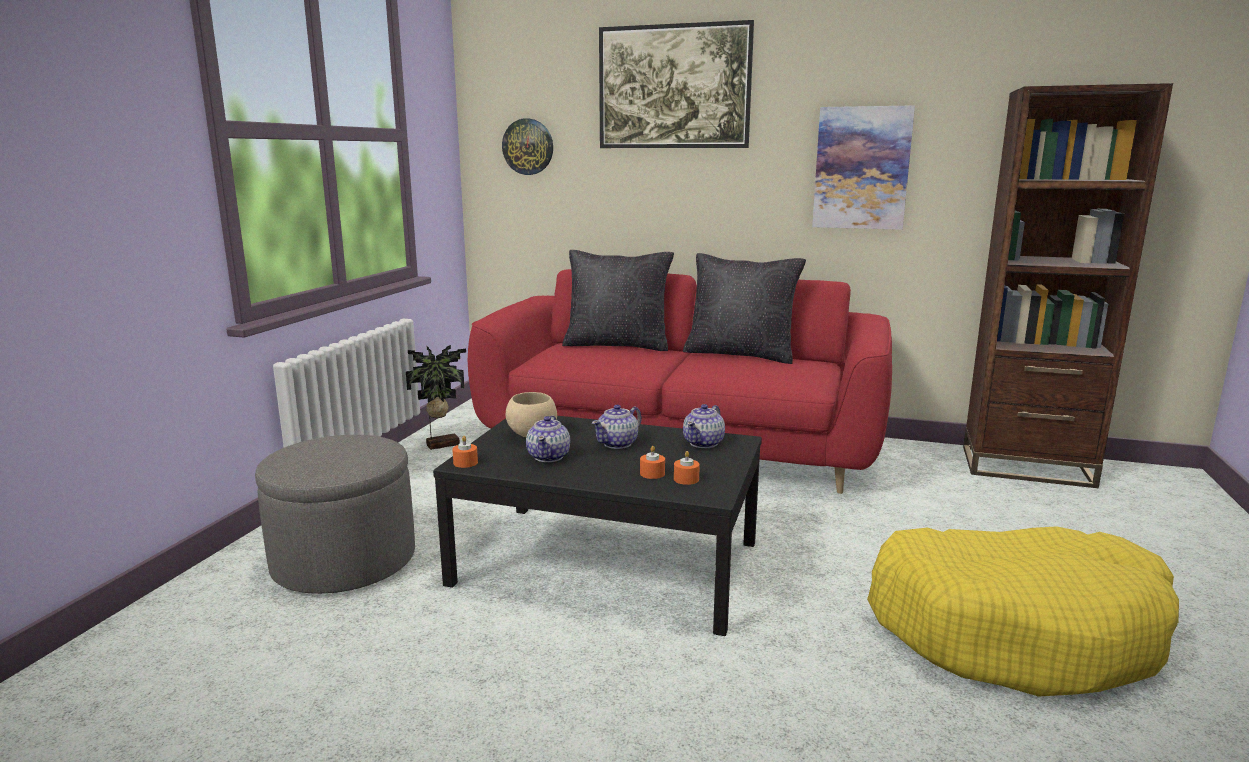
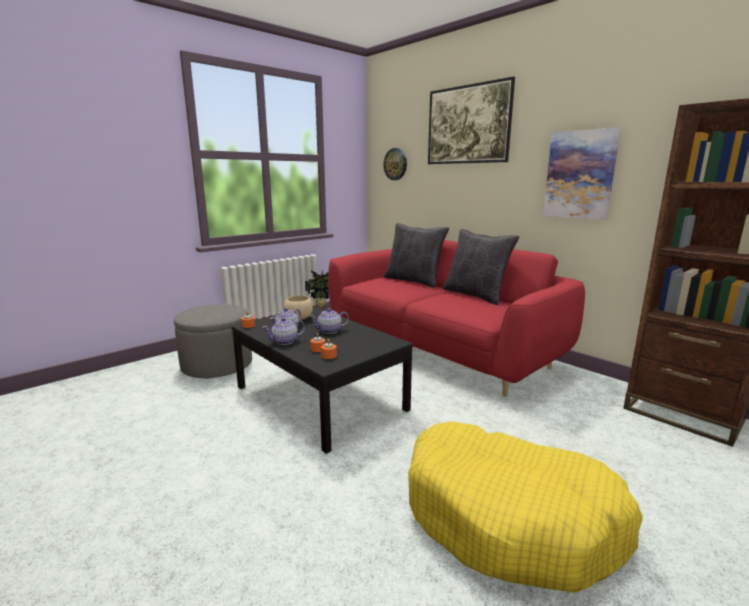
camera: 30 degrees right, 0 degrees up
teapot [683,404,725,448] -> teapot moved to [262,318,305,345]

